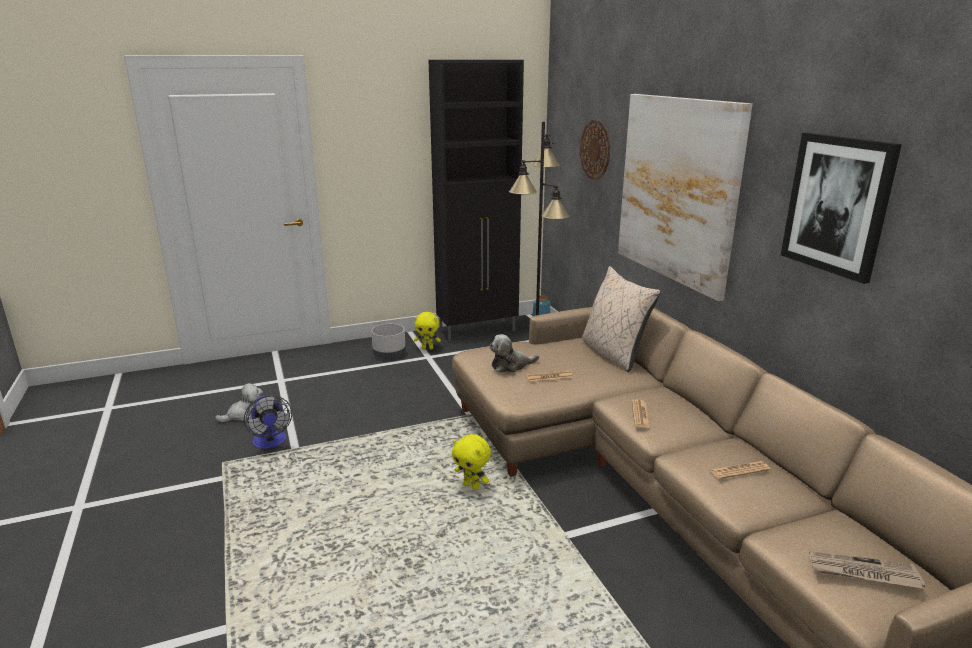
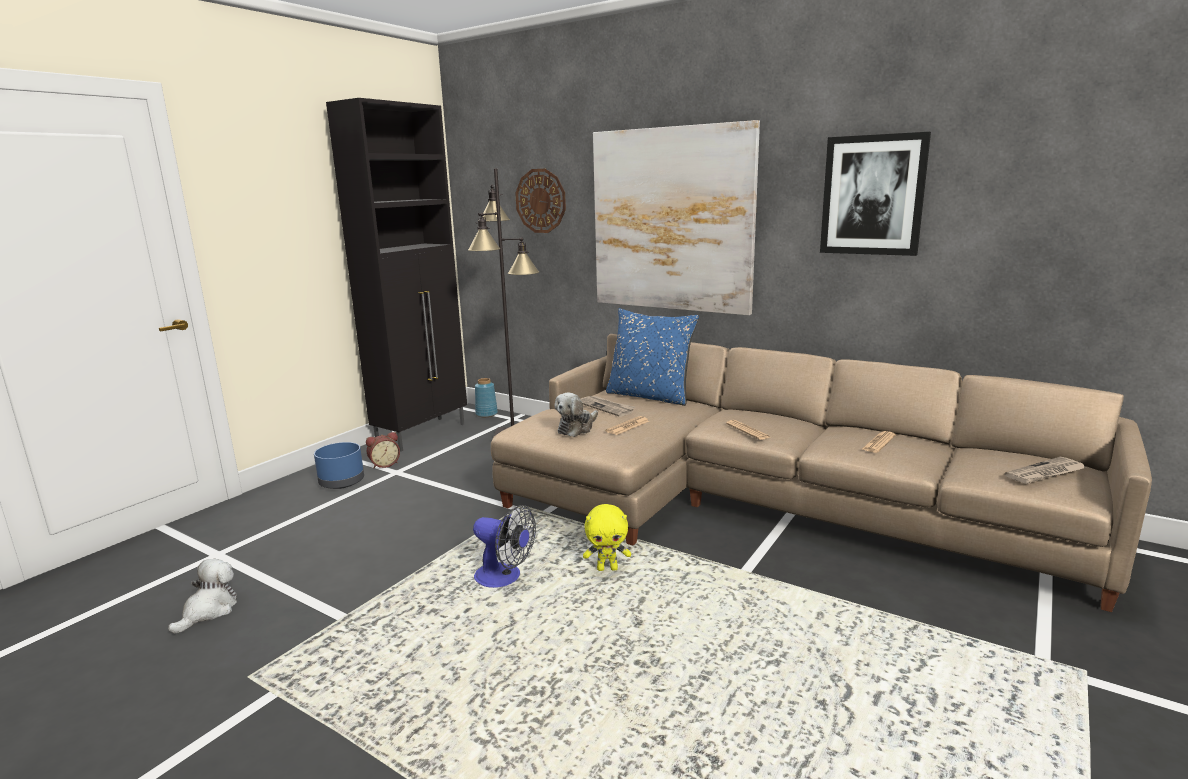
camera: 35 degrees left, 5 degrees down
fan [244,395,292,449] -> fan moved to [473,505,536,588]
grey planter [371,324,406,359] -> blue planter [314,442,364,489]
yellow plush toy [414,312,441,349] -> alarm clock [366,432,400,469]
beige pillow [582,266,661,372] -> blue pillow [606,308,699,406]
none -> newspaper [580,396,635,417]

